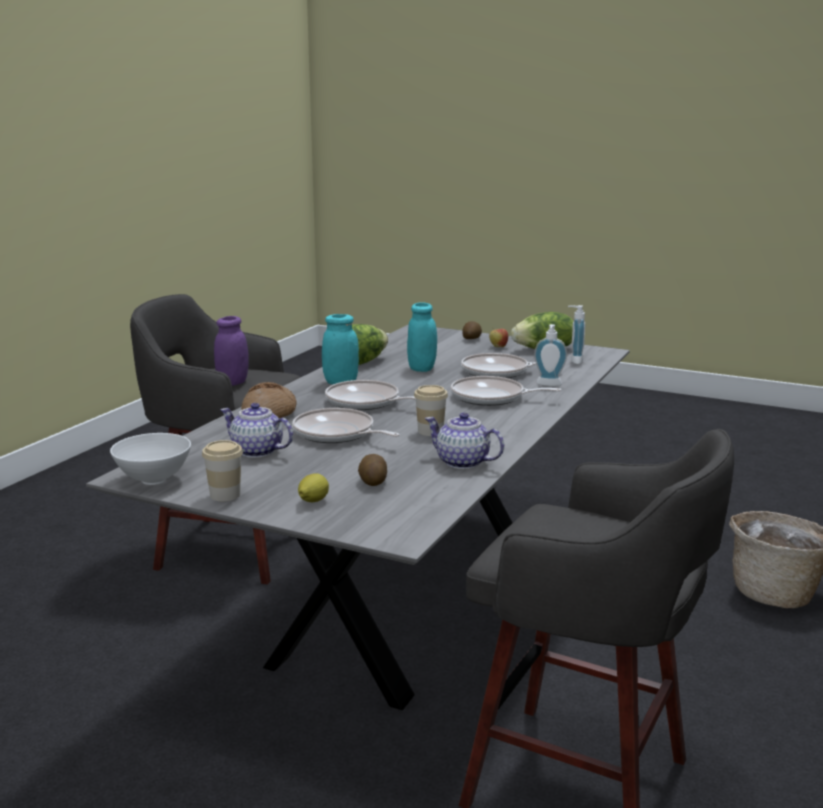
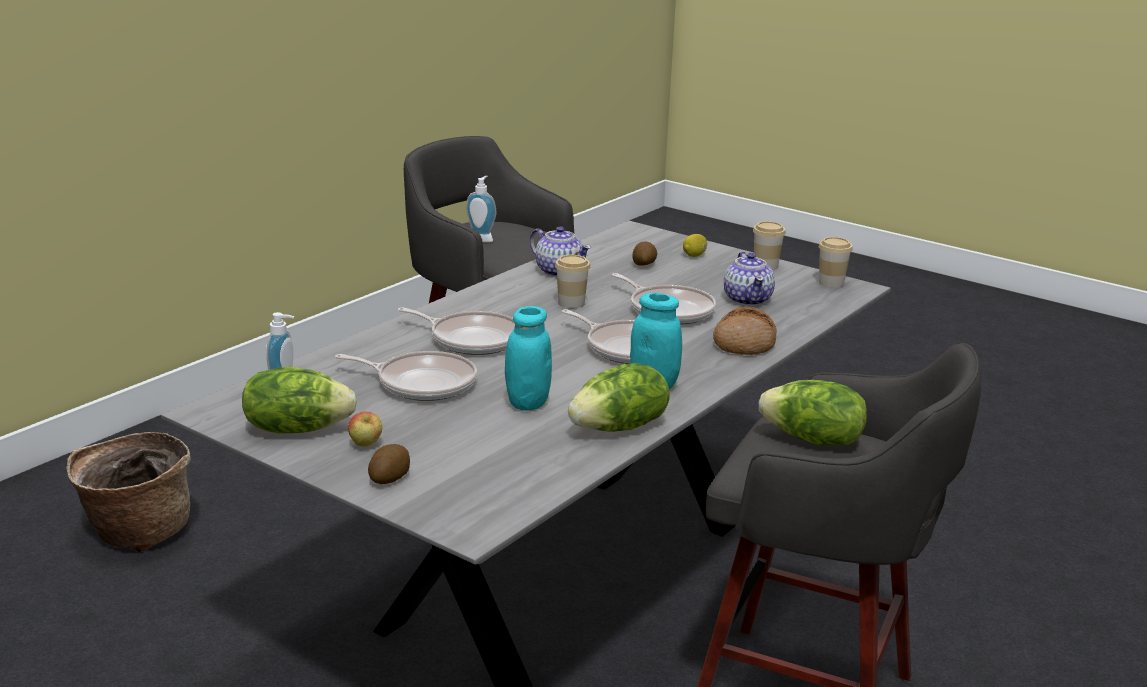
camera: 170 degrees left, 5 degrees up
white bowl [110,433,191,485] -> cup [819,237,853,288]
purple jar [214,316,249,386] -> lettuce [759,380,867,445]
teapot [220,403,293,458] -> teapot turned 45 degrees clockwise [724,252,775,306]
soap dispenser [534,324,567,386] -> soap dispenser moved to [466,176,496,243]

